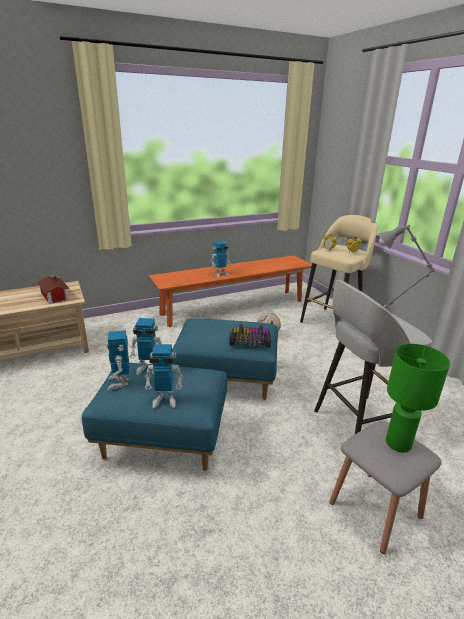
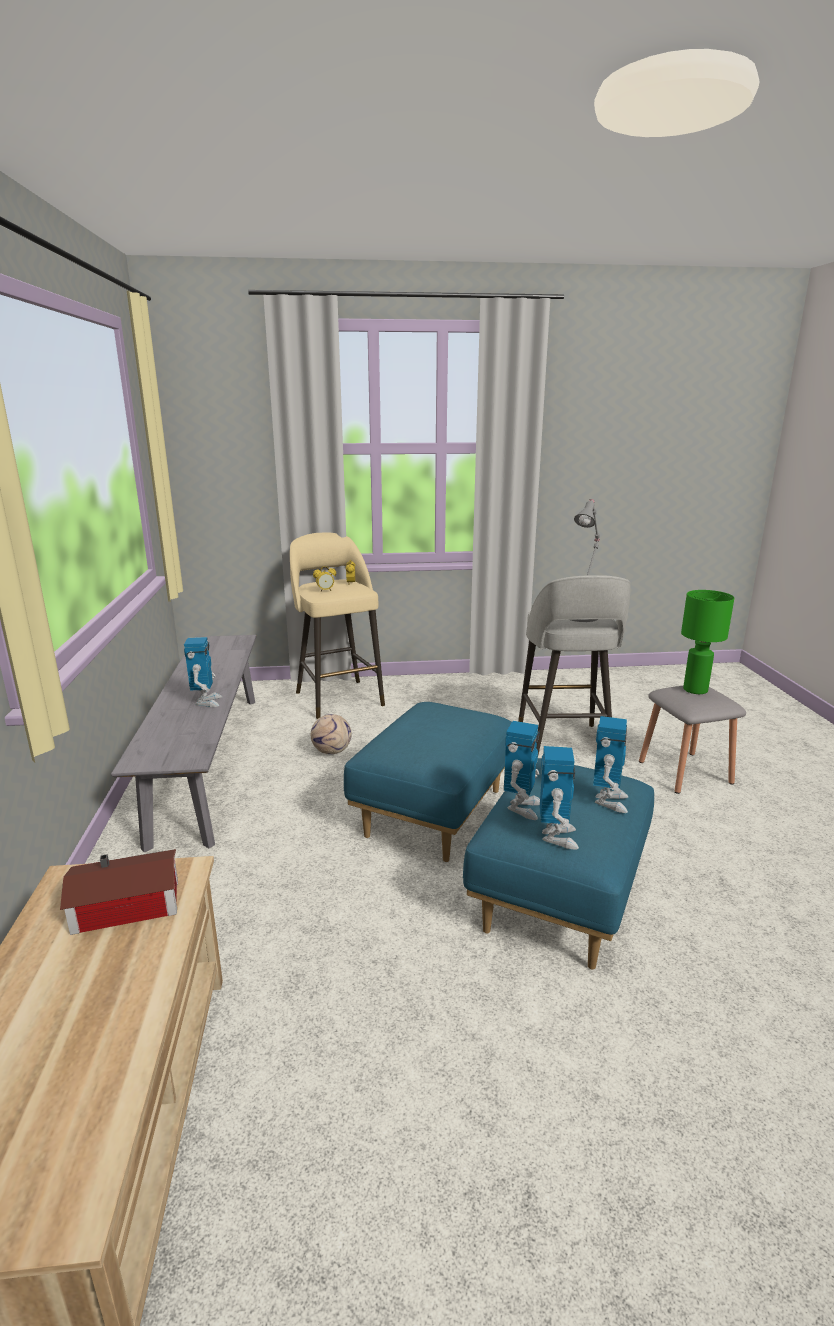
camera: 70 degrees left, 5 degrees down
toy robot [107,330,129,391] -> toy robot turned 90 degrees counterclockwise [540,746,579,849]
orange bench [149,255,312,327] -> grey bench [111,635,256,852]
toy car [229,323,271,348] -> none

